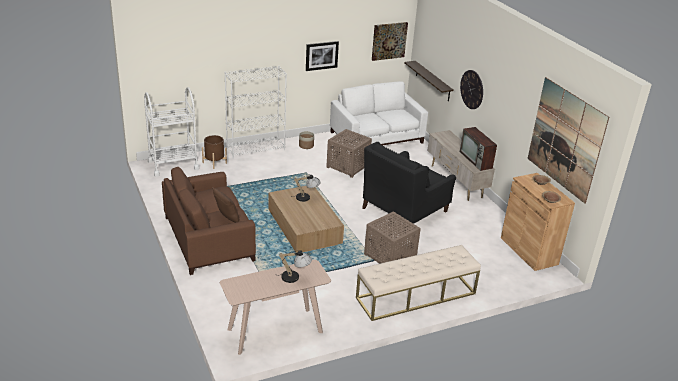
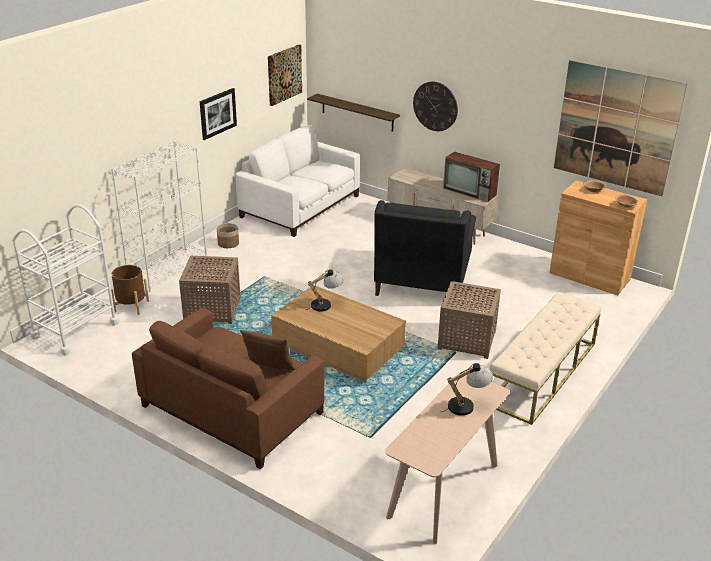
camera: 30 degrees left, 0 degrees up
brown side table [326,129,372,178] -> brown side table moved to [179,256,241,324]

